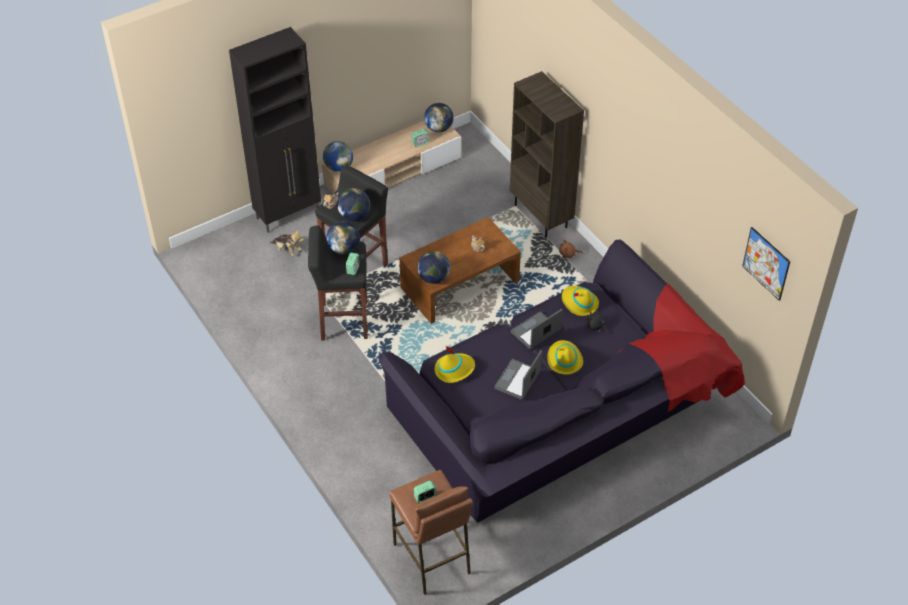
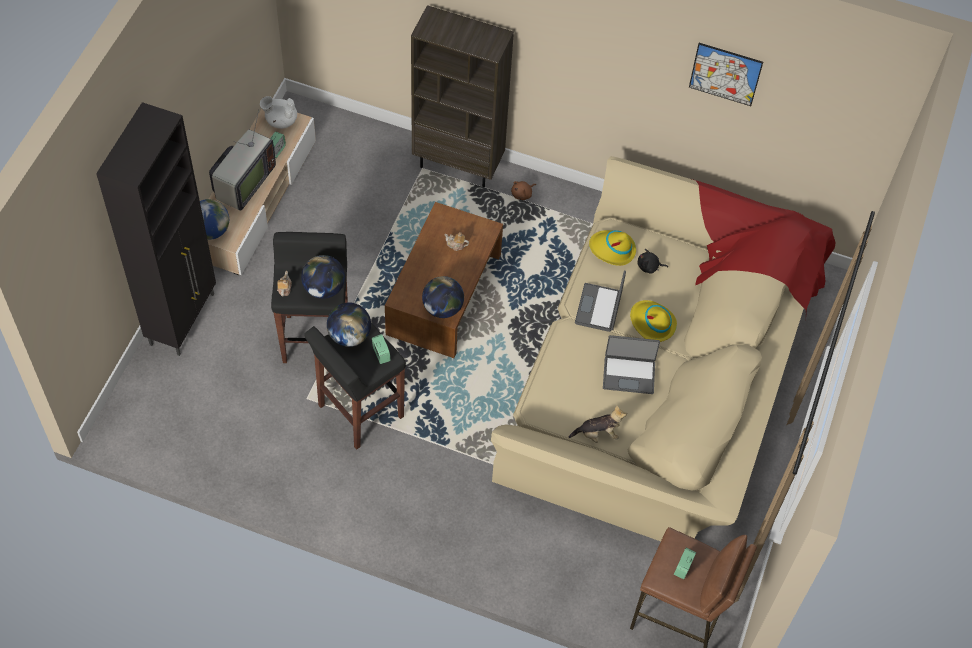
camera: 40 degrees left, 10 degrees up
plush toy [270,229,304,256] -> plush toy moved to [569,405,627,443]
black sofa [378,239,745,523] -> beige sofa [491,156,835,541]
globe [424,103,453,132] -> white teapot [260,96,297,129]
yellow hat [435,345,475,383] -> none
laptop [494,350,542,399] -> laptop turned 75 degrees counterclockwise [603,335,660,394]
picture [742,227,790,301] -> picture moved to [689,43,763,106]
none -> television [209,109,276,211]

